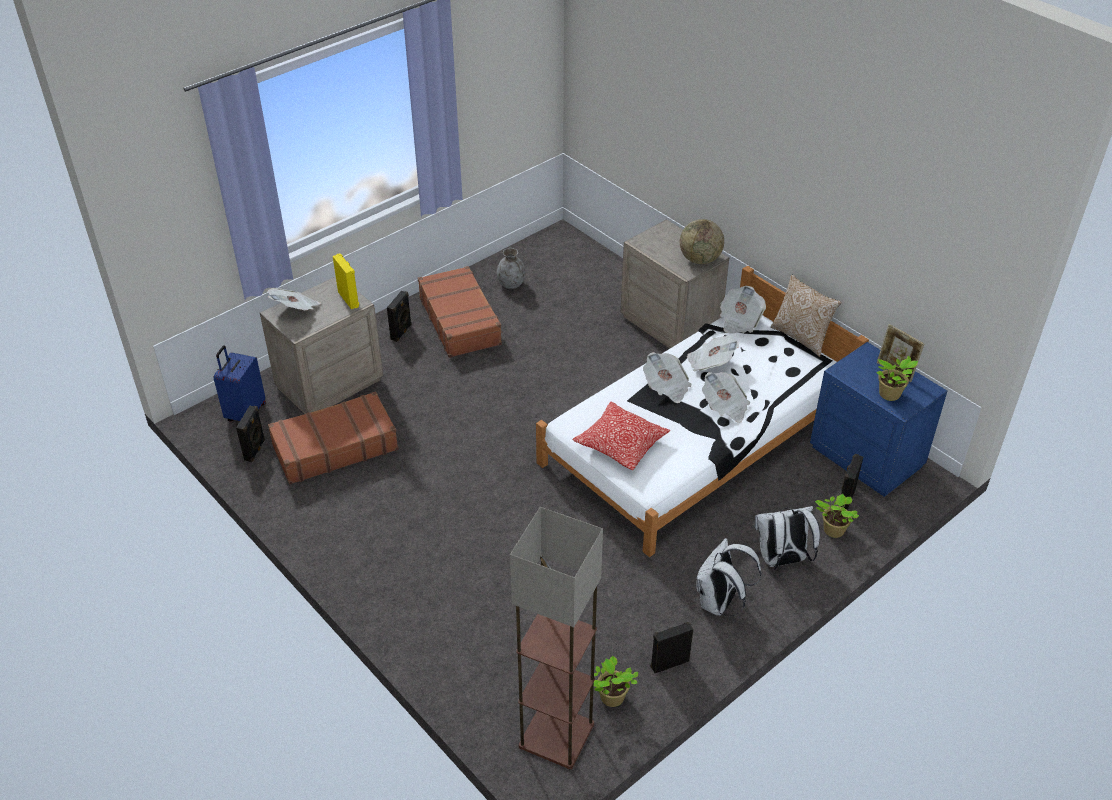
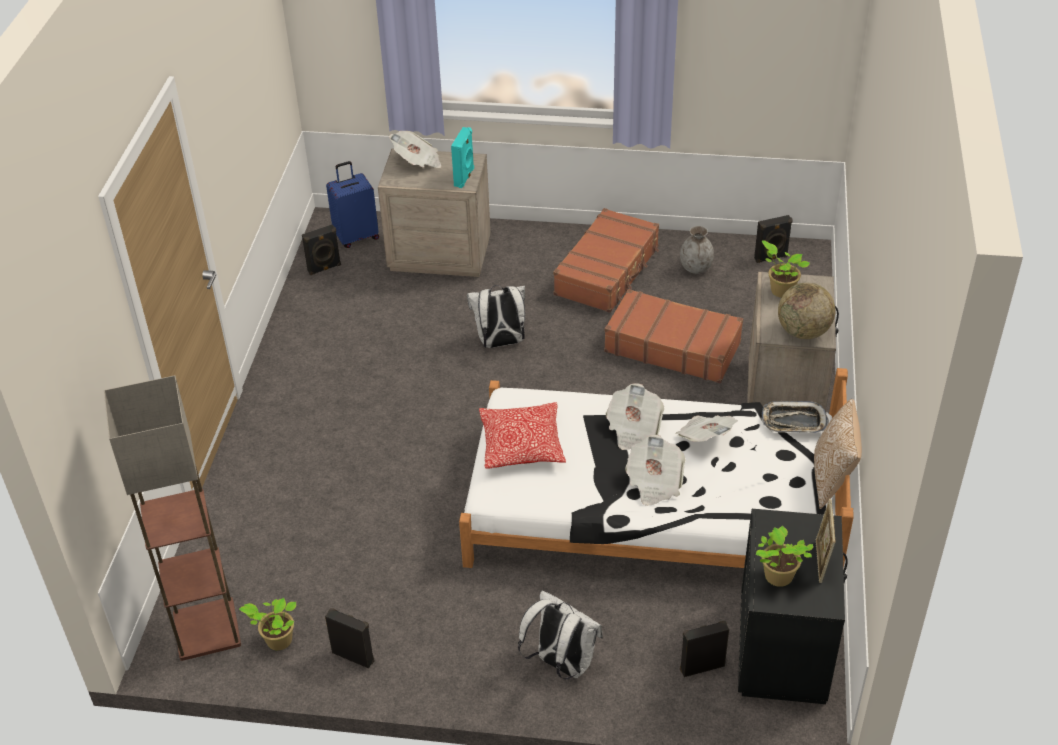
camera: 50 degrees right, 0 degrees up
brown suitcase [268,391,399,485] -> brown suitcase moved to [604,289,743,383]
yellow speaker [333,253,359,309] -> turquoise speaker [451,127,474,188]
black speaker [387,291,412,342] -> black speaker moved to [754,215,793,263]
white backpack [696,538,761,616] -> white backpack moved to [467,285,525,348]
newspaper [720,286,766,334] -> tray [761,401,829,433]
blue nightstand [810,342,947,497] -> black nightstand [738,509,848,704]
potted plant [815,494,859,538] -> potted plant moved to [762,240,810,298]

